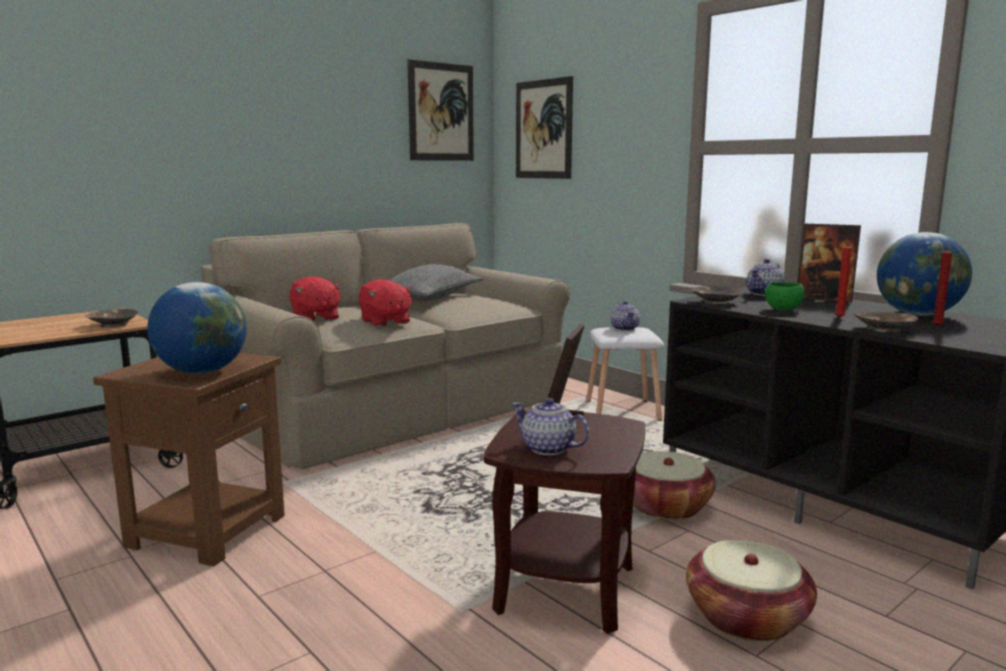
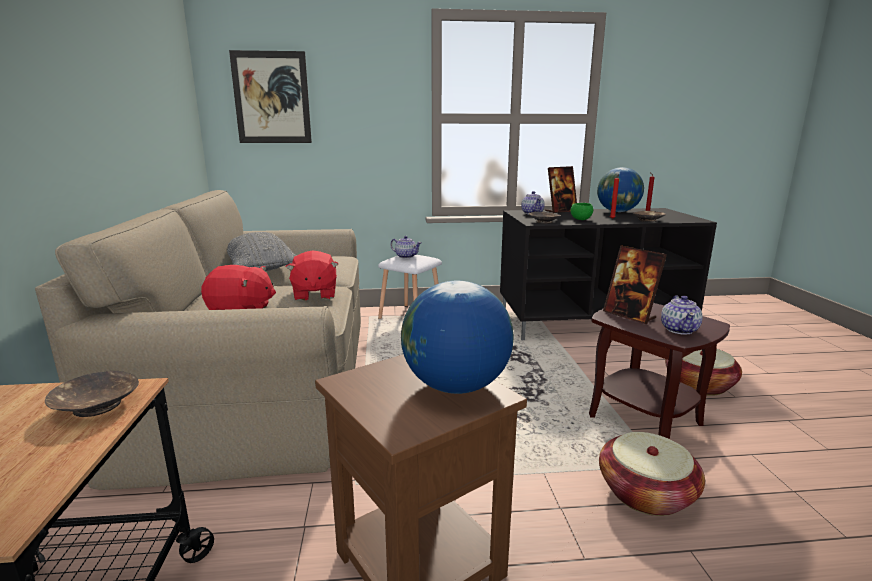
camera: 55 degrees left, 5 degrees up
red plush toy [358,279,414,327] -> red plush toy turned 75 degrees clockwise [286,250,338,300]
picture [407,59,474,161] -> none
teapot [512,398,589,455] -> teapot turned 60 degrees counterclockwise [661,295,703,335]
basket [633,451,716,520] -> basket moved to [599,432,705,516]

